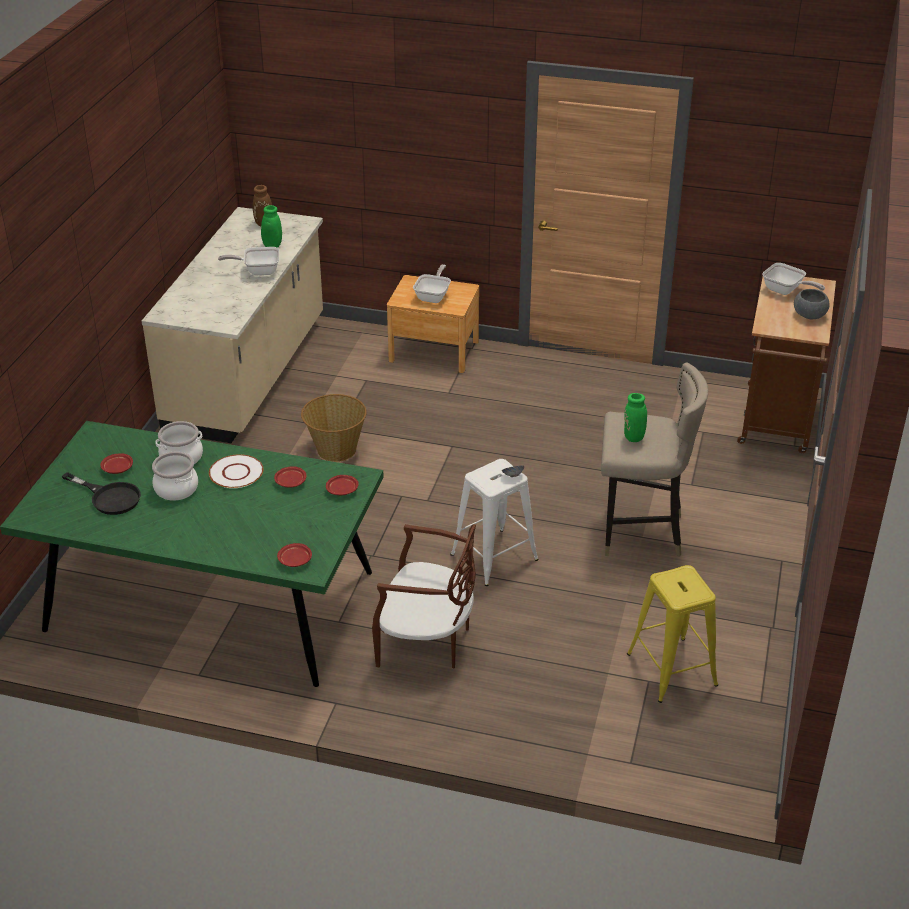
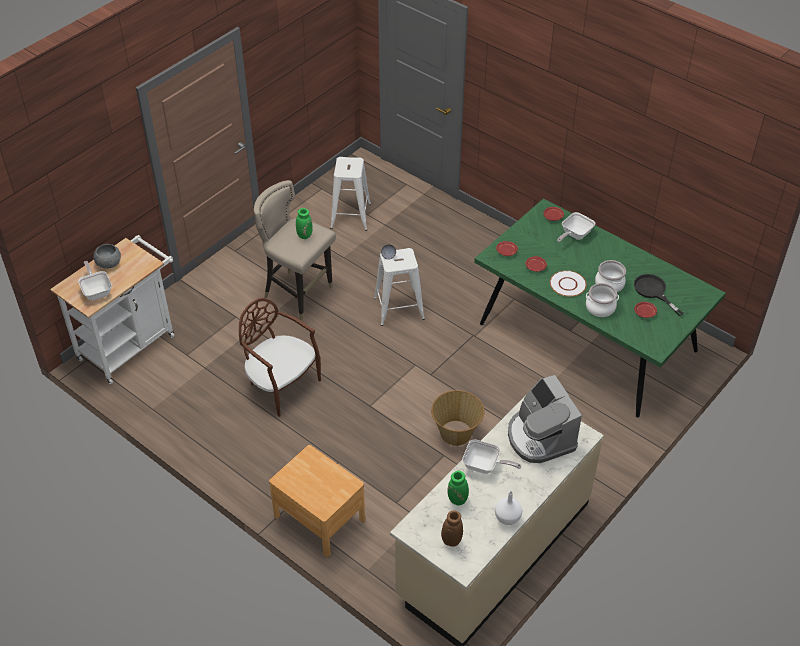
camera: 155 degrees left, 10 degrees up
brown chair [372,524,476,668] -> brown chair moved to [239,298,321,417]
frying pan [413,264,451,303] -> frying pan moved to [557,212,595,242]
yellow stool [627,565,718,703] -> white stool [330,157,371,231]
brown cart [737,277,836,453] -> white cart [50,235,175,384]
none -> white vase [495,491,522,525]
none -> coffee machine [508,375,582,463]

